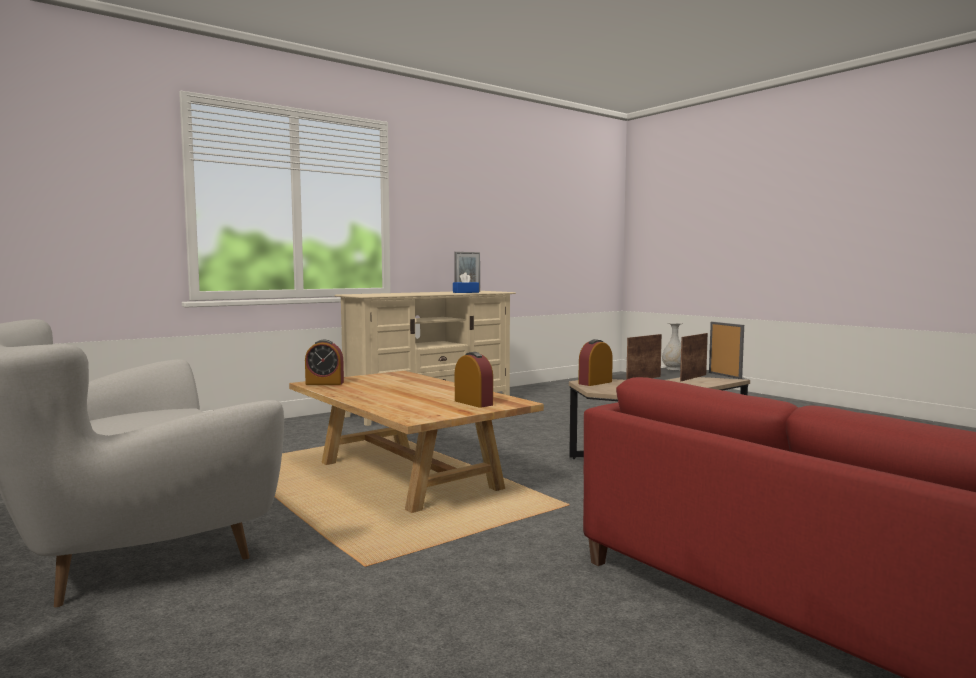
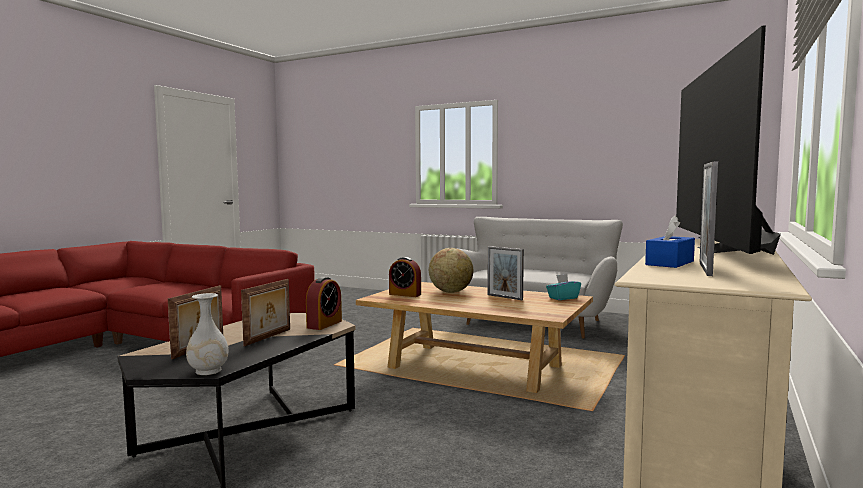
camera: 155 degrees right, 0 degrees up
alarm clock [305,339,344,385] -> turquoise tissue box [546,274,581,300]
picture frame [709,322,744,379] -> picture frame moved to [487,246,524,300]
none -> globe [429,248,473,293]
none -> television [676,25,781,255]

